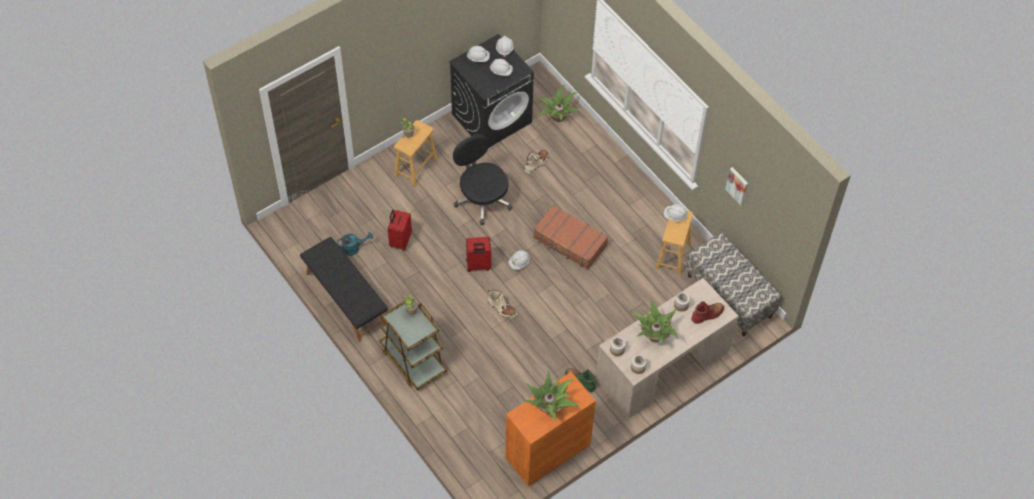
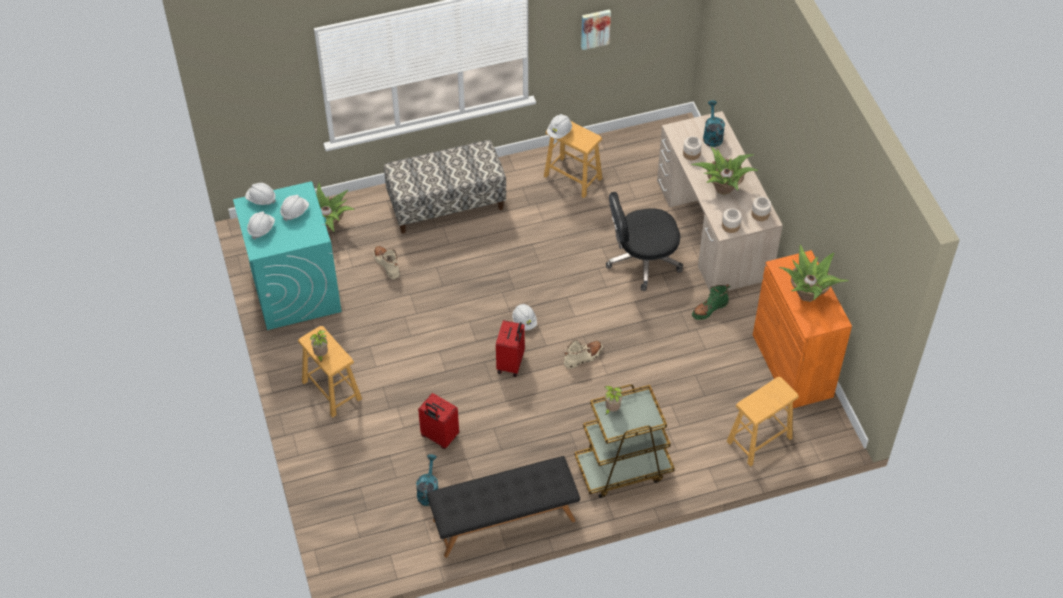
camera: 70 degrees left, 5 degrees down
black washing machine [449,34,534,147] -> turquoise washing machine [233,181,341,330]
black office chair [453,134,512,225] -> black office chair moved to [606,192,683,291]
brown suitcase [533,205,608,270] -> none
bench [686,233,781,336] -> bench moved to [384,140,506,233]
red boot [691,301,724,324] -> turquoise watering can [703,100,725,147]
none -> brown stool [727,377,799,466]

